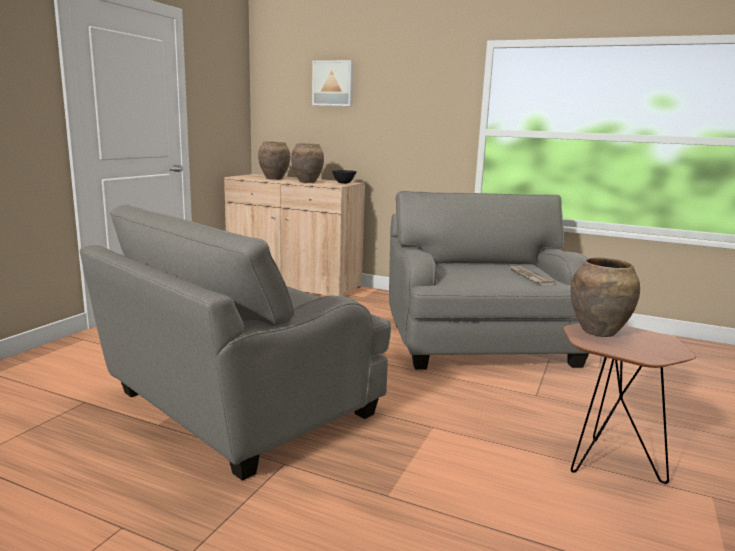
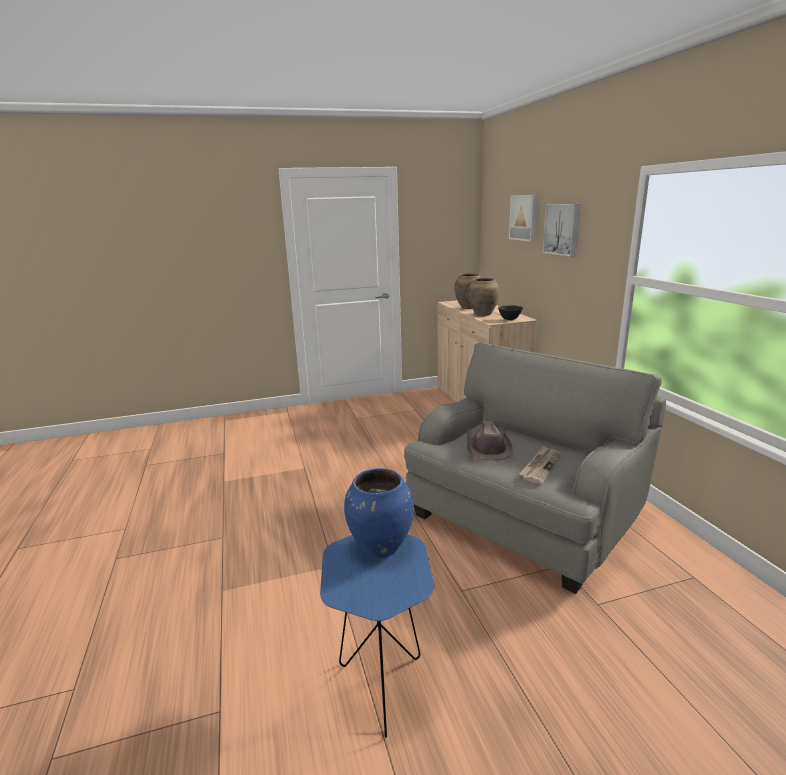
camera: 50 degrees right, 5 degrees up
grey armchair [80,204,391,481] -> none
brown side table [563,323,696,484] -> blue side table [320,535,435,738]
brown vase [571,257,640,337] -> blue vase [344,468,414,558]
none -> brown hat [466,420,513,461]
none -> picture [543,204,581,257]

